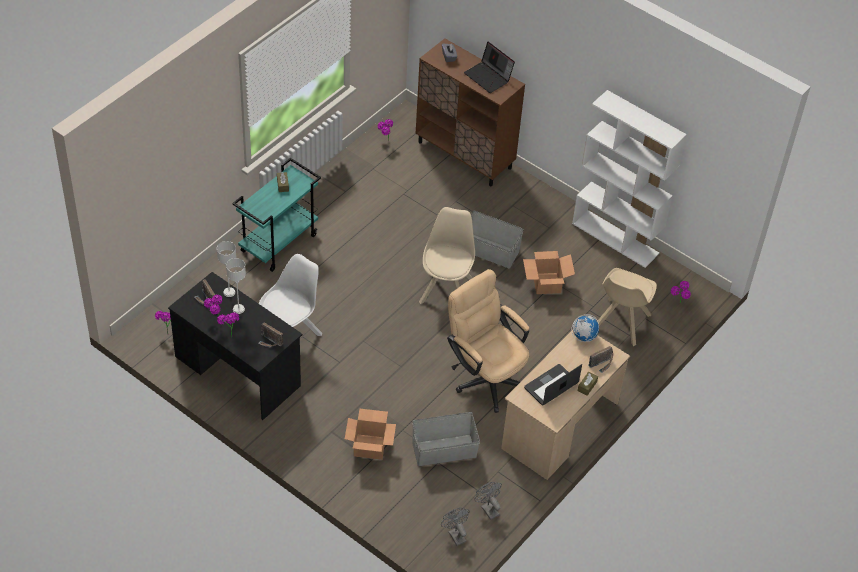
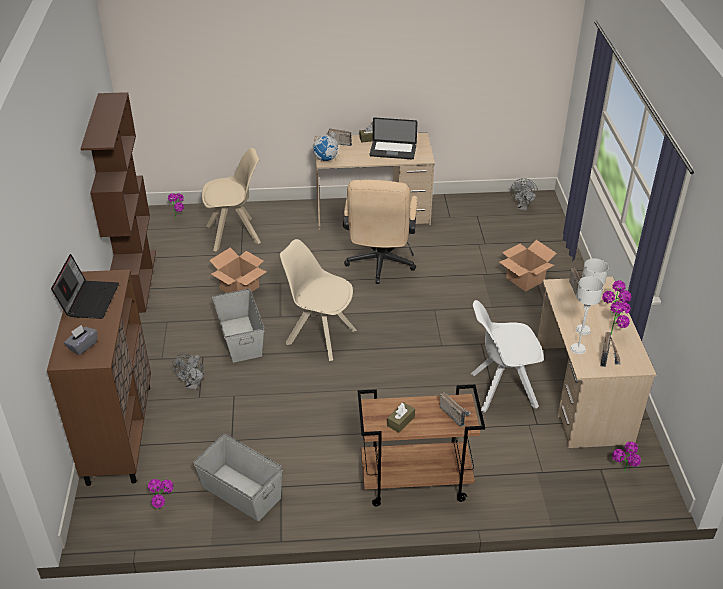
camera: 130 degrees left, 10 degrees down
black desk [168,272,302,420] -> beige desk [537,277,657,448]
turquoise cart [232,158,321,272] -> brown cart [358,385,485,506]
grey storage box [413,412,480,466] -> grey storage box moved to [193,434,283,521]
beige chair [419,207,475,304] -> beige chair turned 60 degrees clockwise [280,239,357,361]
grey fan [474,482,502,520] -> grey fan moved to [172,354,205,390]
white bookcase [572,90,687,268] -> brown bookcase [80,92,156,313]
none -> radio [440,392,471,427]

